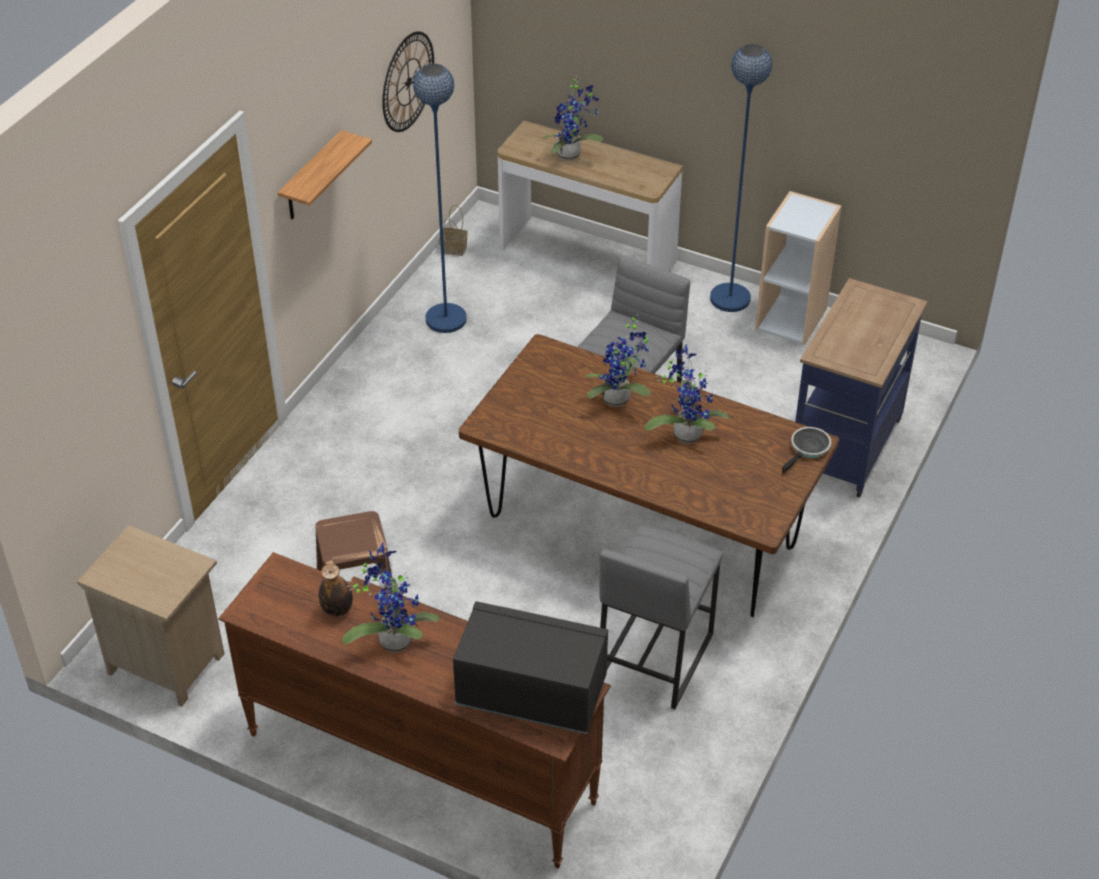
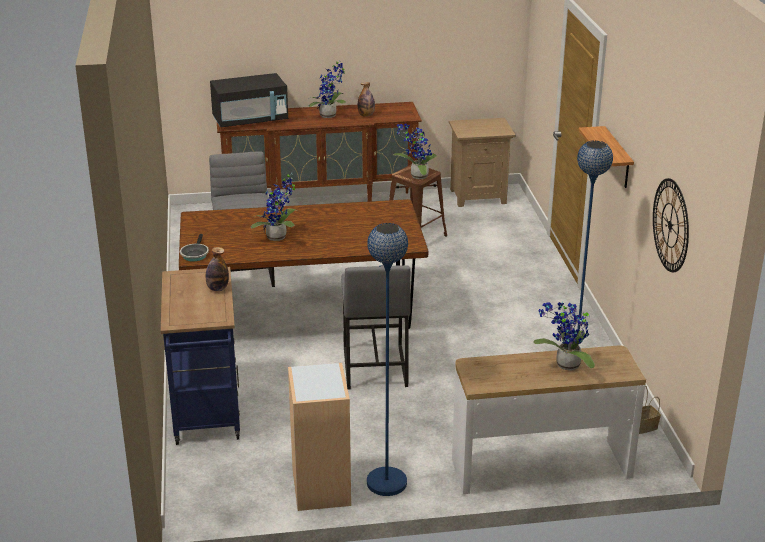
camera: 145 degrees right, 15 degrees down
potted plant [585,314,651,407] -> potted plant moved to [393,124,437,179]
none -> bottle [205,247,229,291]

